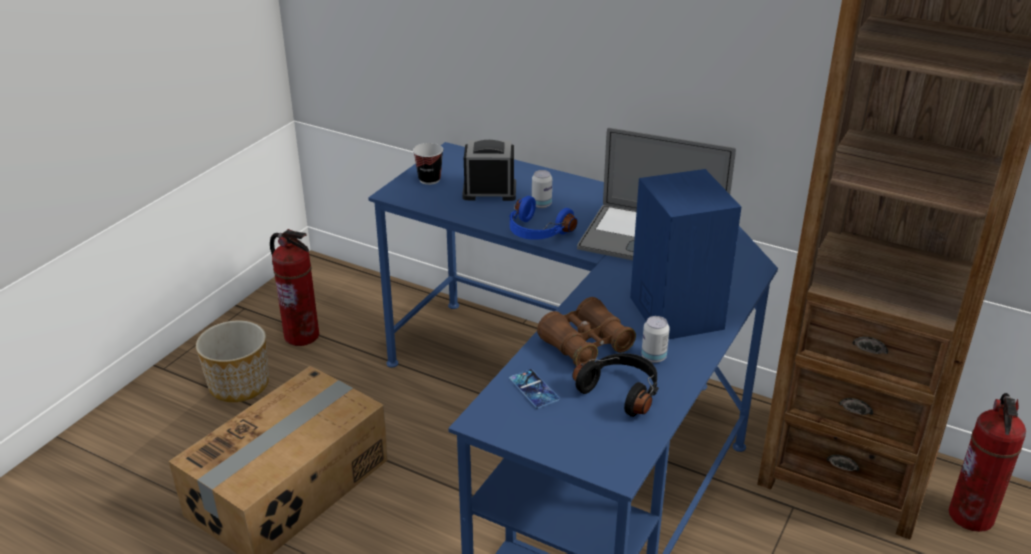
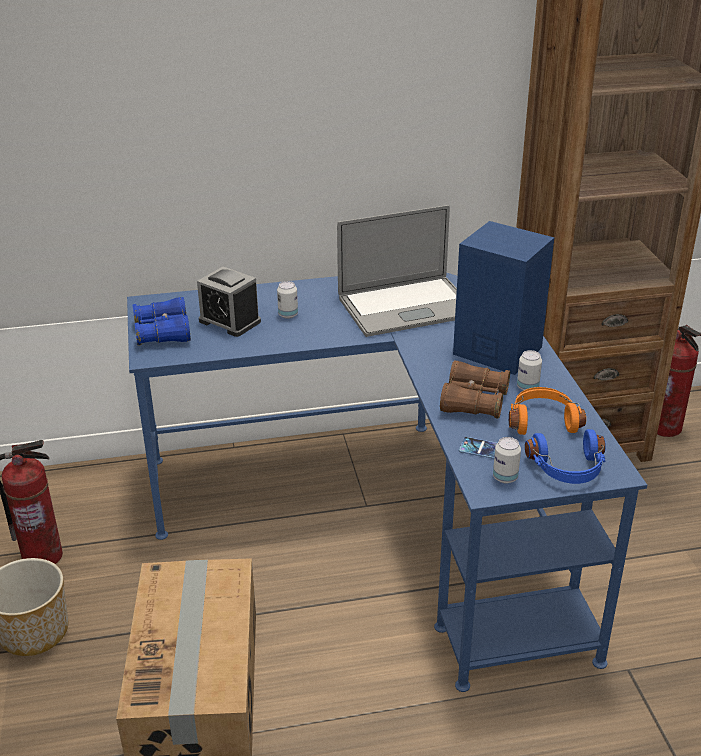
camera: 40 degrees left, 0 degrees up
cup [413,143,443,185] -> blue binoculars [133,297,191,346]
alarm clock [462,140,516,201] -> alarm clock turned 105 degrees counterclockwise [197,267,261,337]
blue headphones [509,196,577,240] -> blue headphones moved to [525,429,606,484]
black headphones [572,353,659,417] -> orange headphones [509,387,586,435]
none -> can [493,437,521,483]

